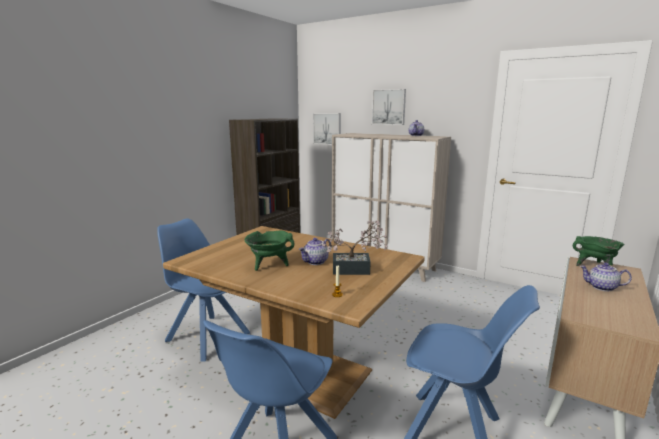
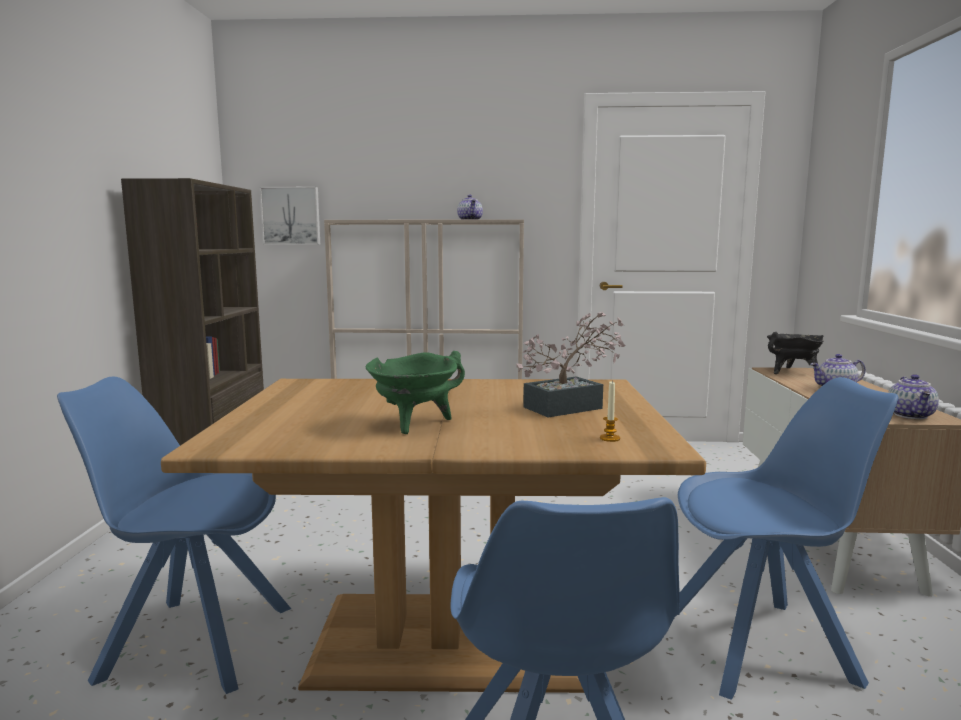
camera: 30 degrees left, 5 degrees down
teapot [299,238,331,265] -> teapot moved to [888,374,939,419]
picture [372,89,406,125] -> none
green cooking pot [573,236,625,266] -> black cooking pot [767,332,823,374]

